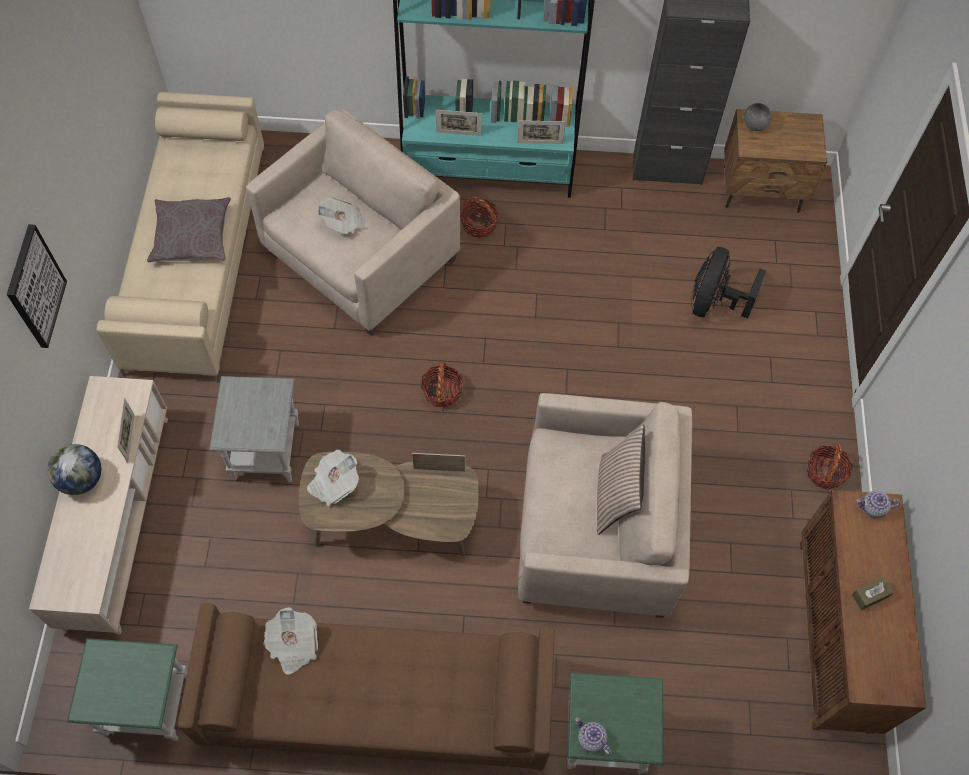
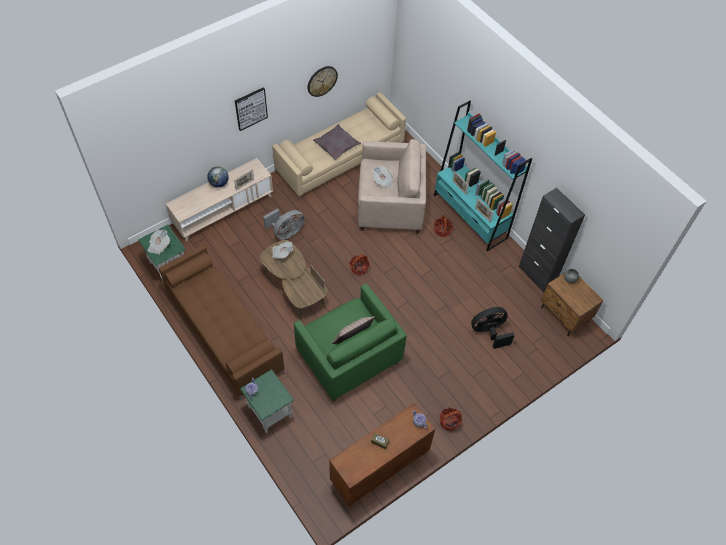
camera: 50 degrees right, 5 degrees down
grey side table [209,376,299,483] -> grey fan [263,208,305,240]
newspaper [264,607,318,675] -> newspaper moved to [148,230,170,255]
beige armchair [518,393,692,618] -> green armchair [294,284,407,402]
none -> wall clock [308,66,338,97]

